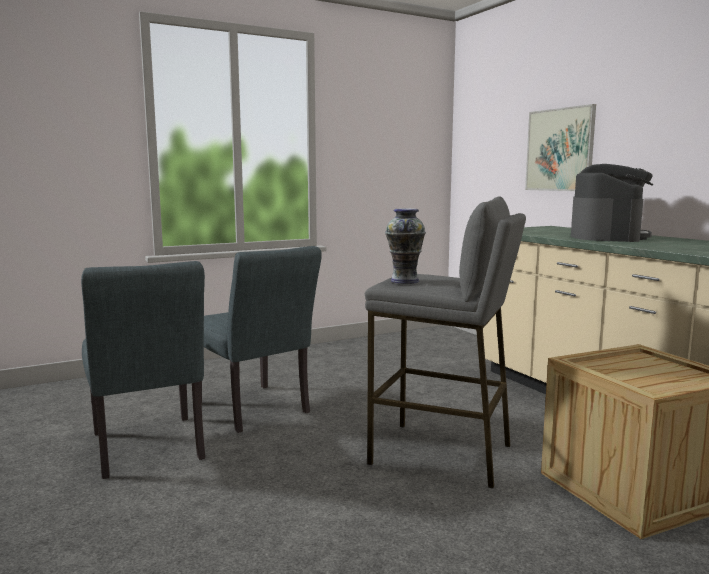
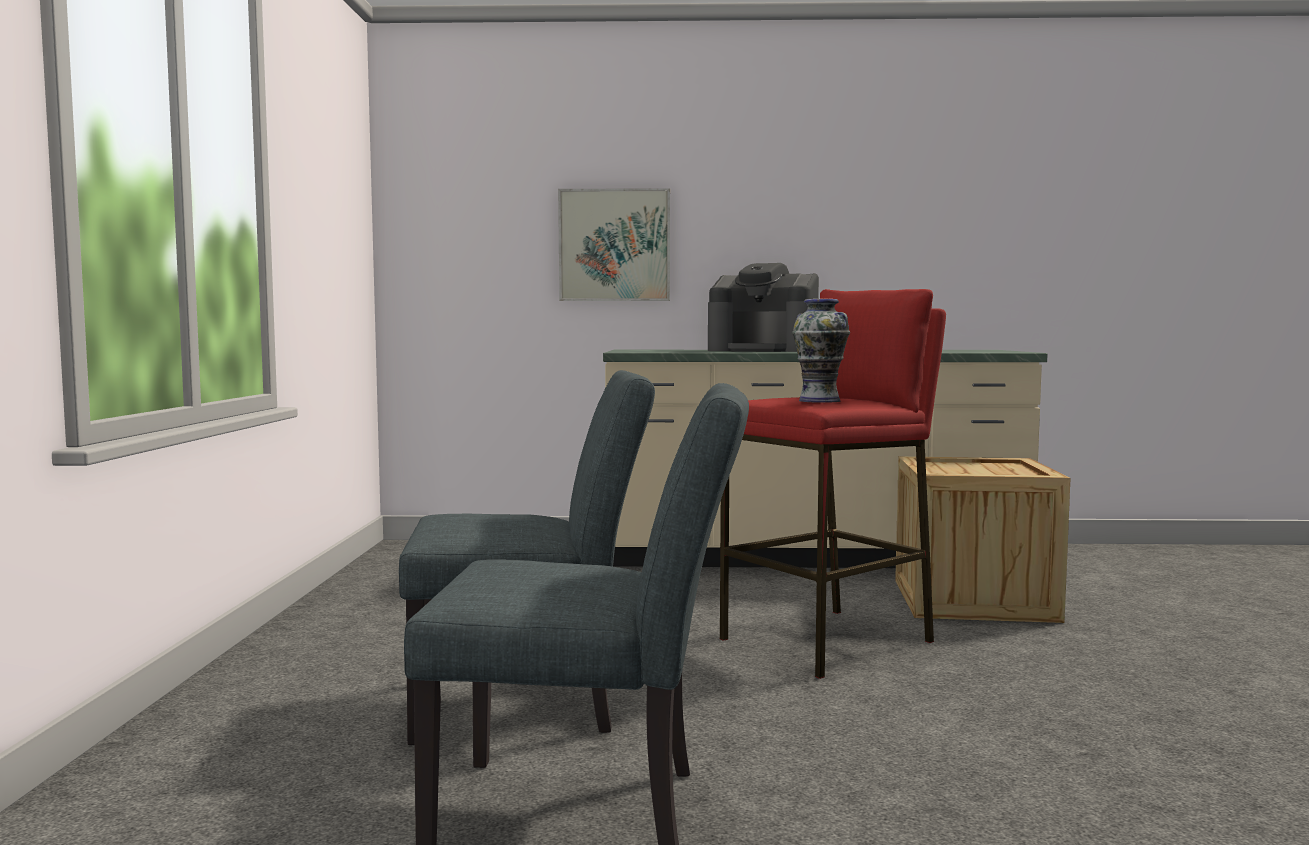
camera: 60 degrees left, 5 degrees down
grey stool [365,196,526,489] -> red stool [720,289,946,679]
coffee machine [571,164,653,242] -> coffee machine turned 150 degrees clockwise [708,263,819,352]

